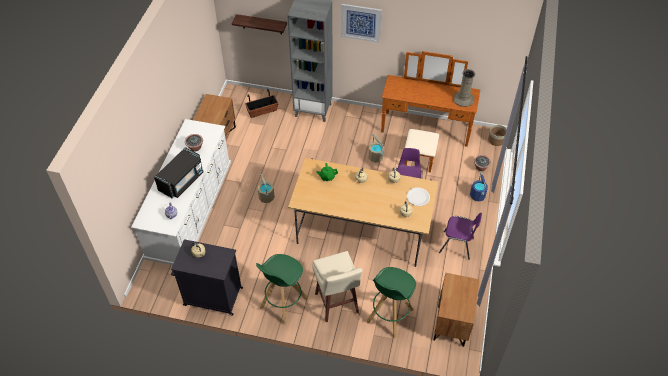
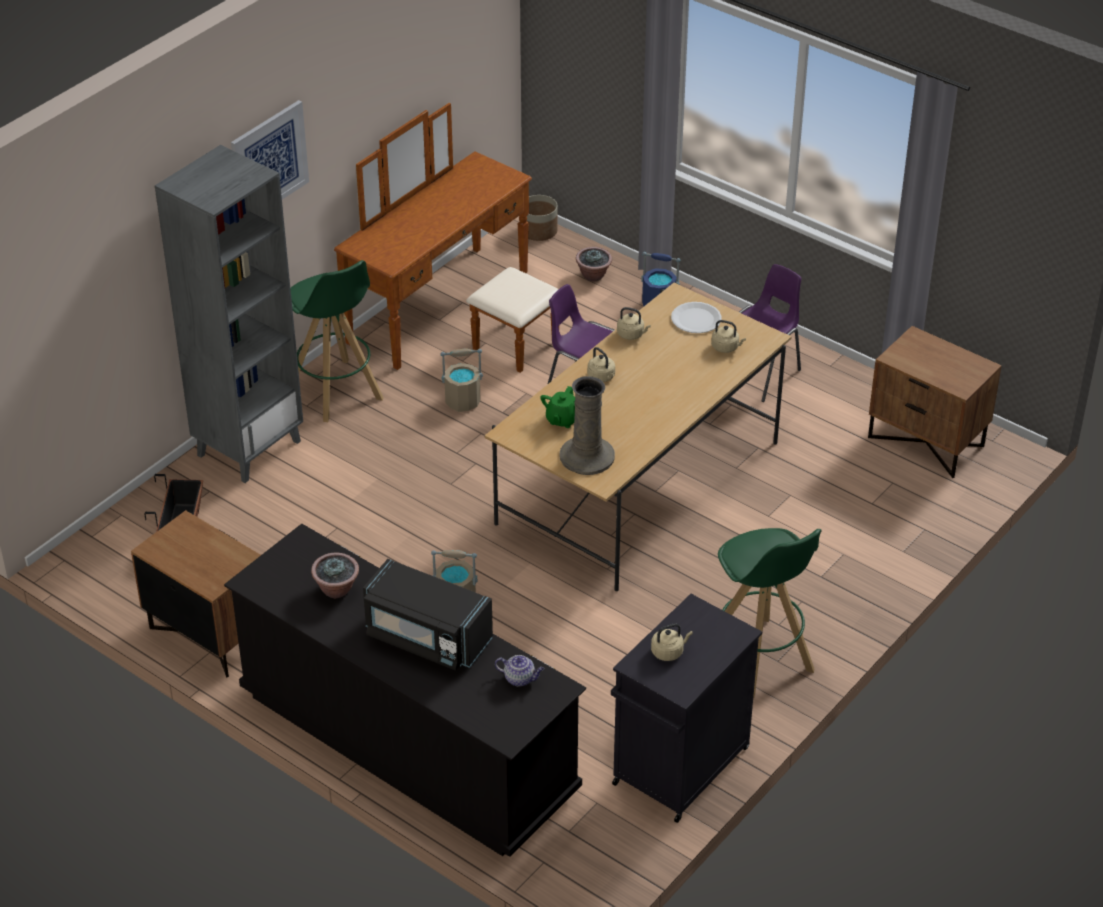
camera: 65 degrees left, 10 degrees down
white dresser [131,119,231,265] -> black dresser [224,524,586,857]
black microwave [154,147,204,198] -> black microwave turned 150 degrees clockwise [363,559,493,671]
shelf [232,14,287,34] -> none
beige stool [312,251,362,322] -> none
green stool [366,267,416,338] -> green stool moved to [290,260,384,422]
beige vase [453,69,475,107] -> beige vase moved to [559,376,615,475]

